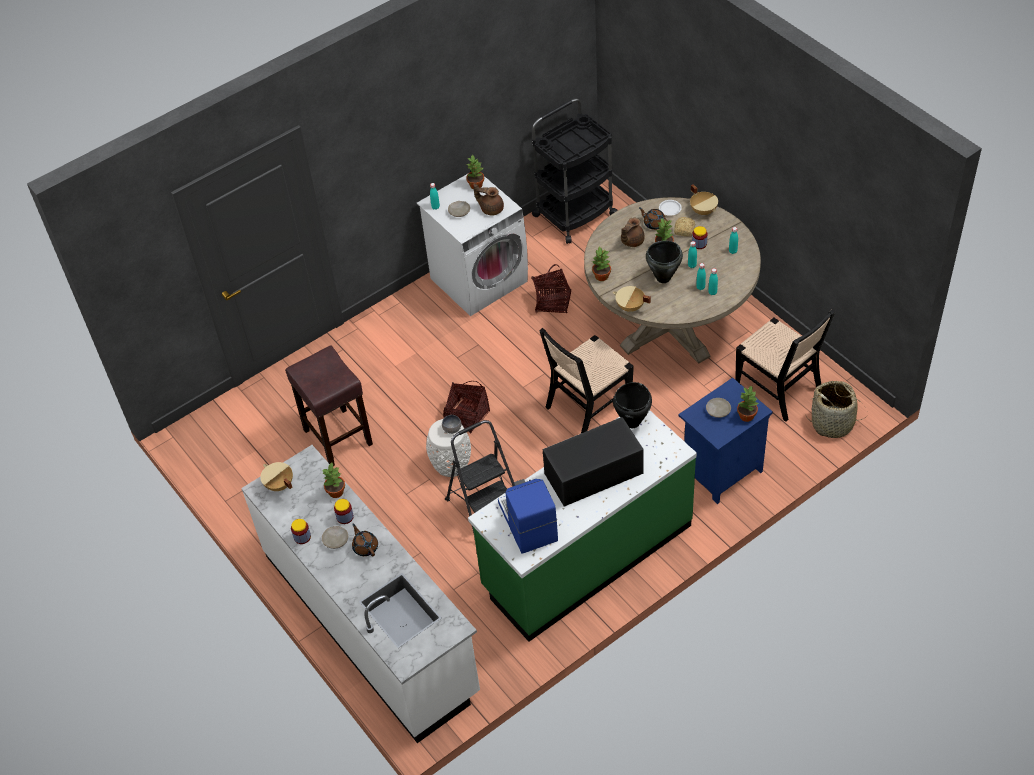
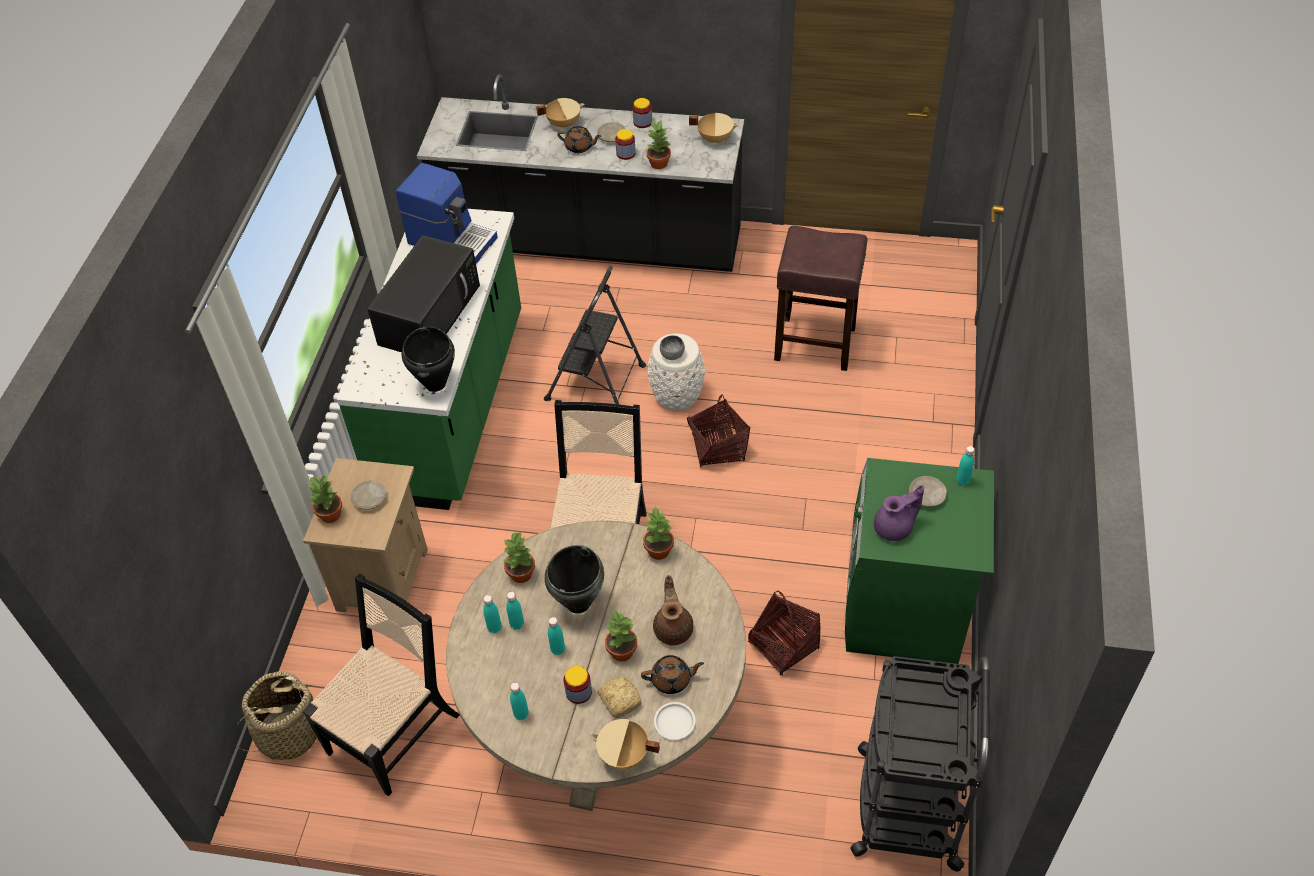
camera: 135 degrees right, 0 degrees up
white counter [241,445,480,743] -> black counter [417,74,744,272]
white washing machine [417,173,528,316] -> green washing machine [845,458,994,664]
potted plant [466,155,484,189] -> potted plant moved to [504,531,535,583]
brown teapot [473,183,504,216] -> purple teapot [874,485,924,541]
beige cooking pot [613,286,651,312] -> beige cooking pot moved to [536,98,584,129]
blue nightstand [678,378,773,504] -> beige nightstand [303,458,428,612]
chair [735,310,835,422] -> chair turned 120 degrees clockwise [303,574,460,796]

